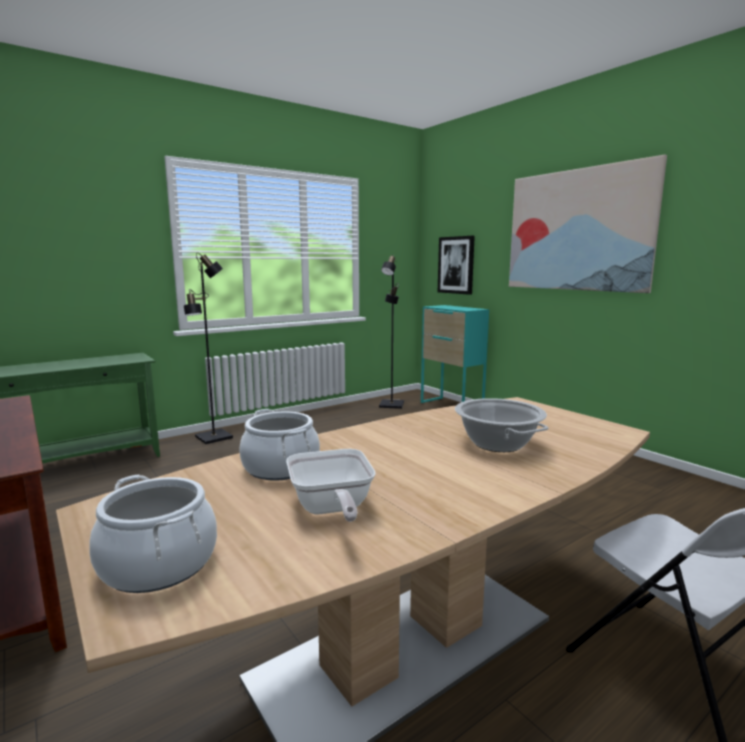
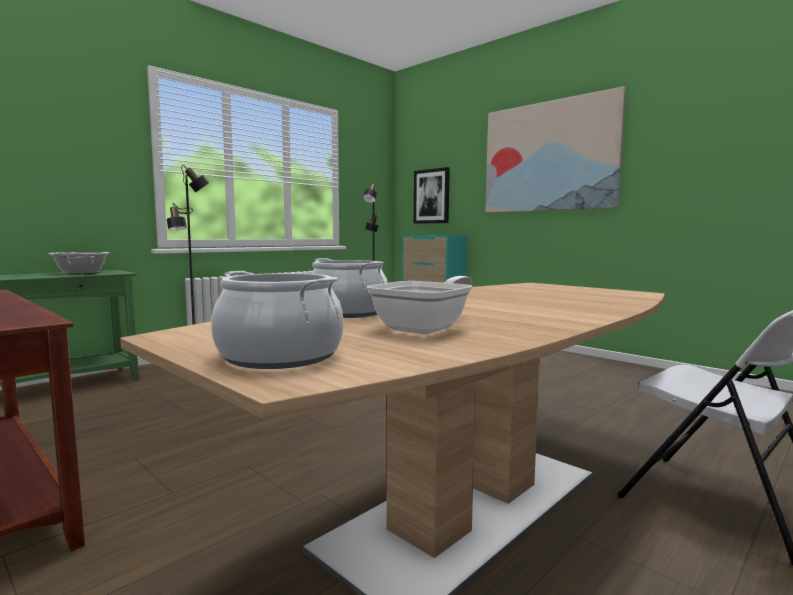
camera: 10 degrees left, 5 degrees down
frying pan [286,449,376,522] -> frying pan turned 120 degrees counterclockwise [367,276,472,335]
cooking pot [455,398,549,452] -> cooking pot moved to [49,252,110,274]

